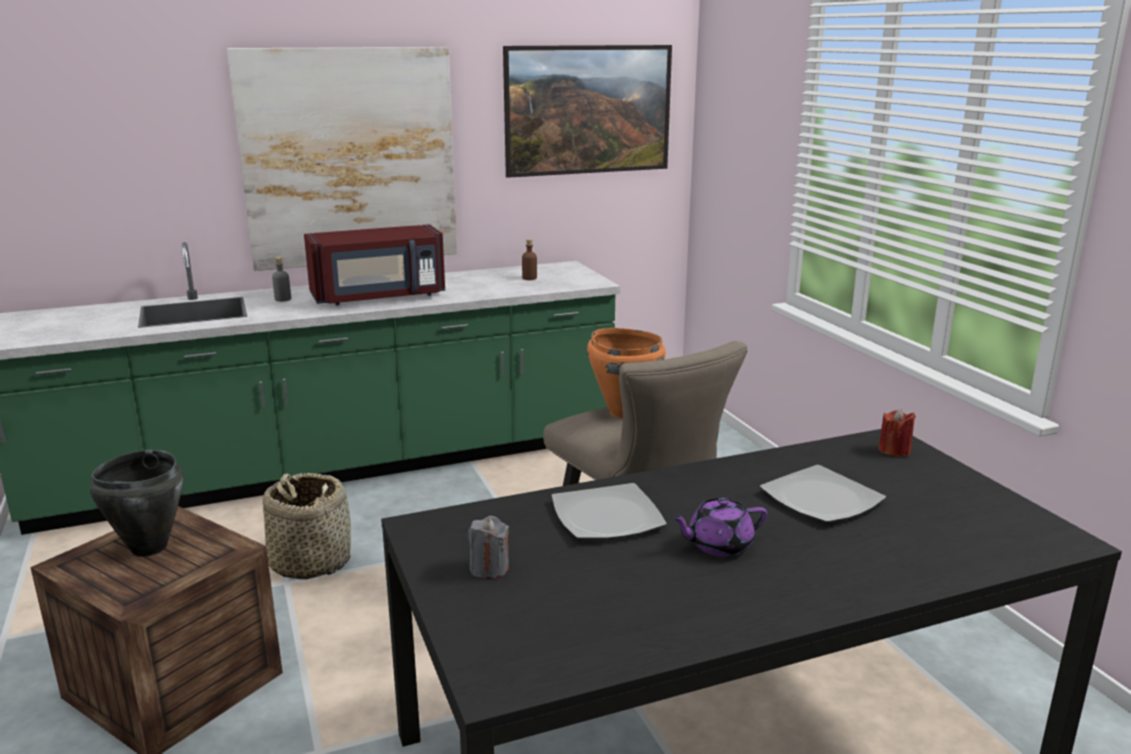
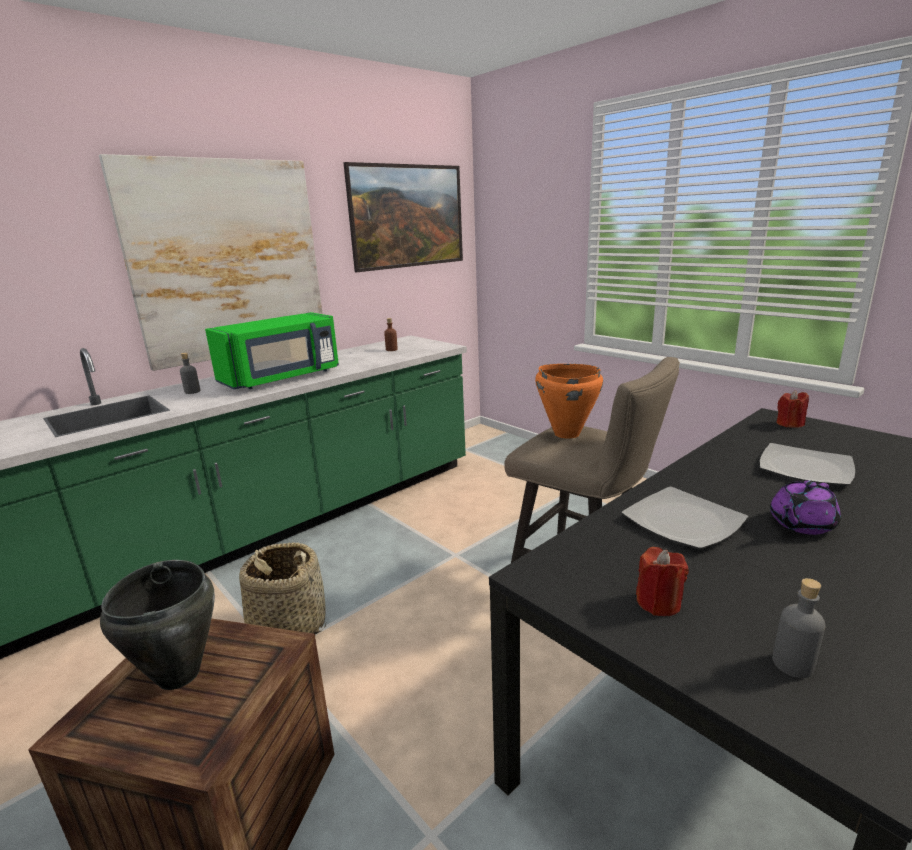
camera: 20 degrees left, 0 degrees up
red microwave [304,224,445,305] -> green microwave [205,312,339,390]
grey candle [468,516,509,579] -> red candle [636,547,689,616]
none -> grey bottle [772,578,825,678]

